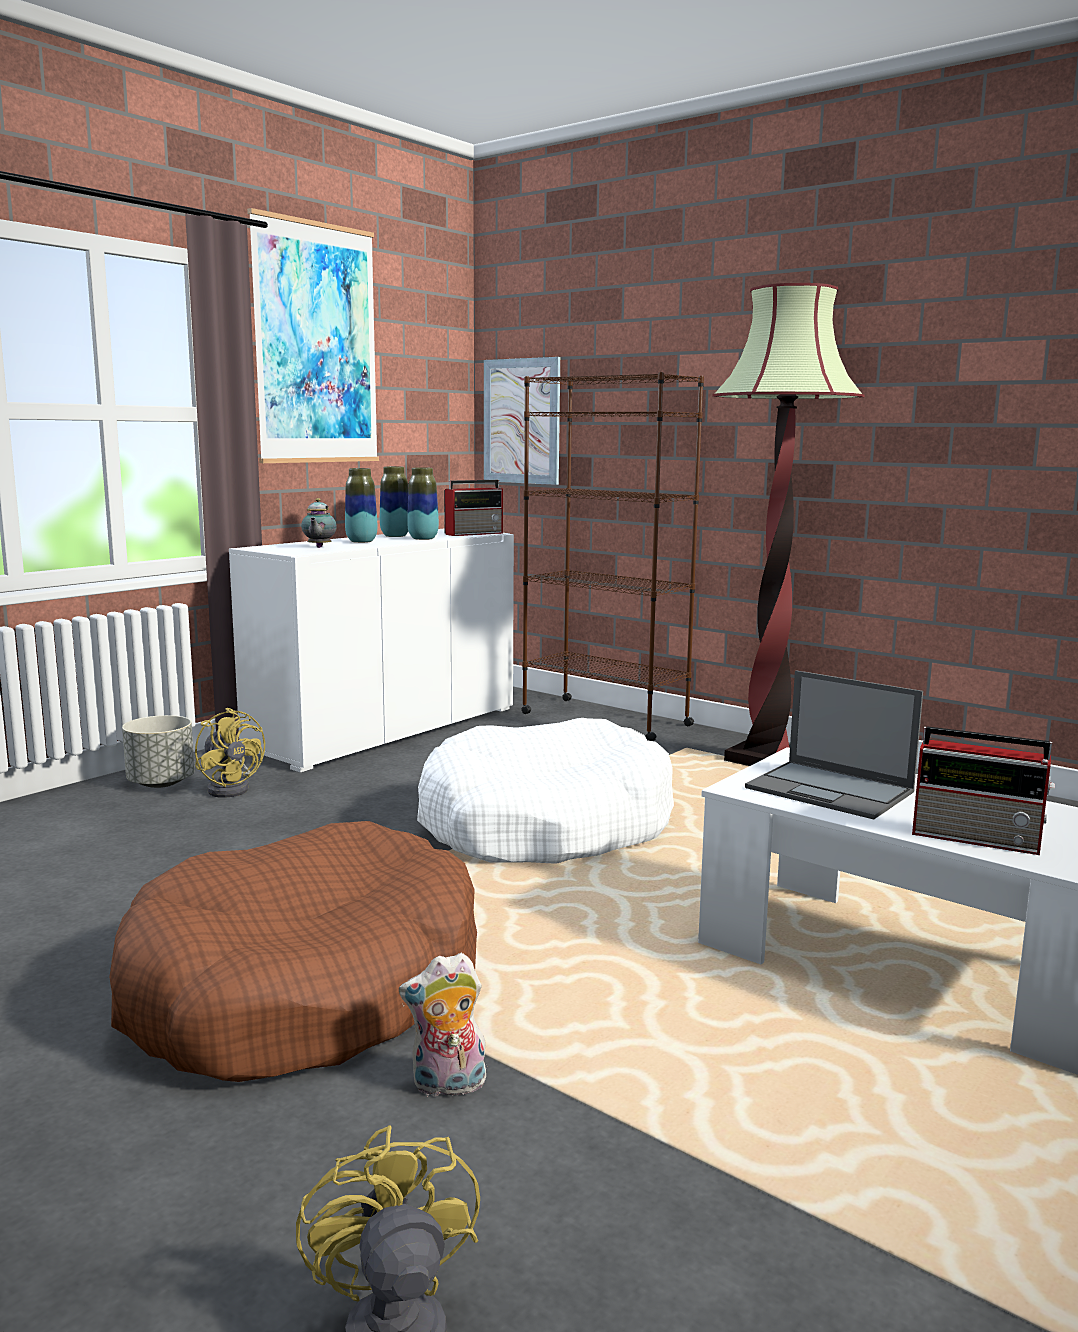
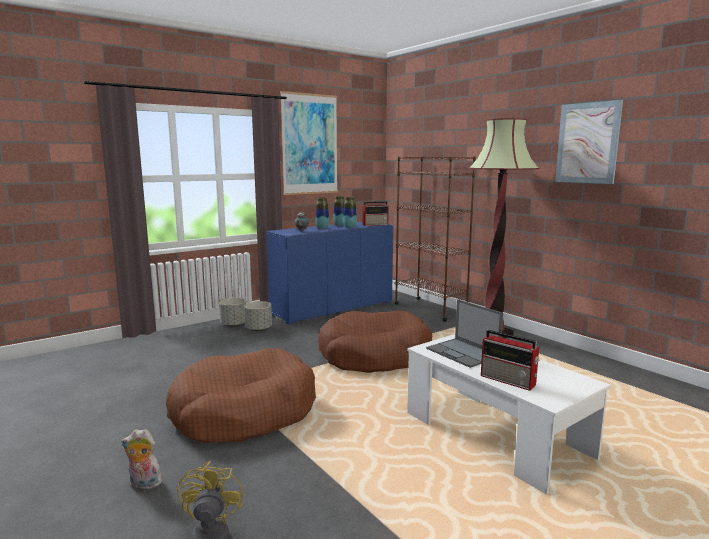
camera: 15 degrees right, 0 degrees up
yellow fan [195,708,265,798] -> grey planter [244,301,272,331]
white cabinet [229,528,514,772] -> blue cabinet [266,222,393,325]
plush toy [399,953,486,1099] -> plush toy moved to [121,429,164,489]
white dog bed [417,718,674,864] -> brown dog bed [318,310,432,373]
picture [484,357,560,485] -> picture moved to [555,100,623,184]

